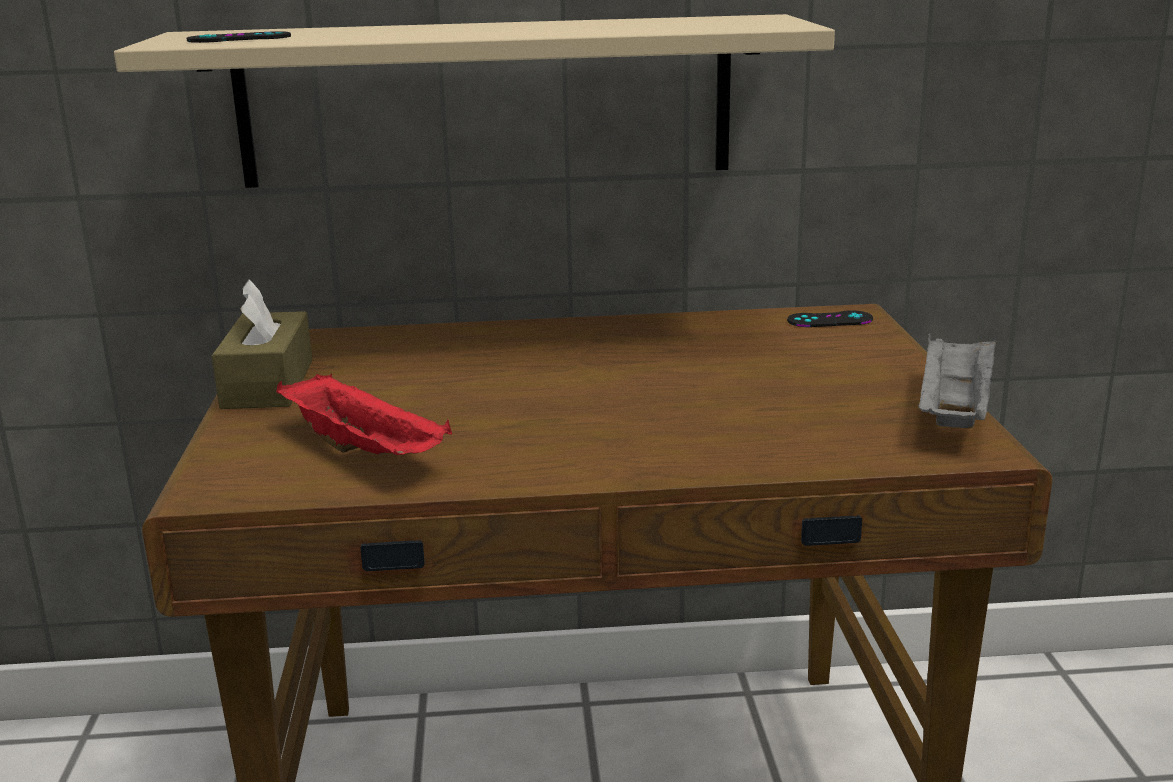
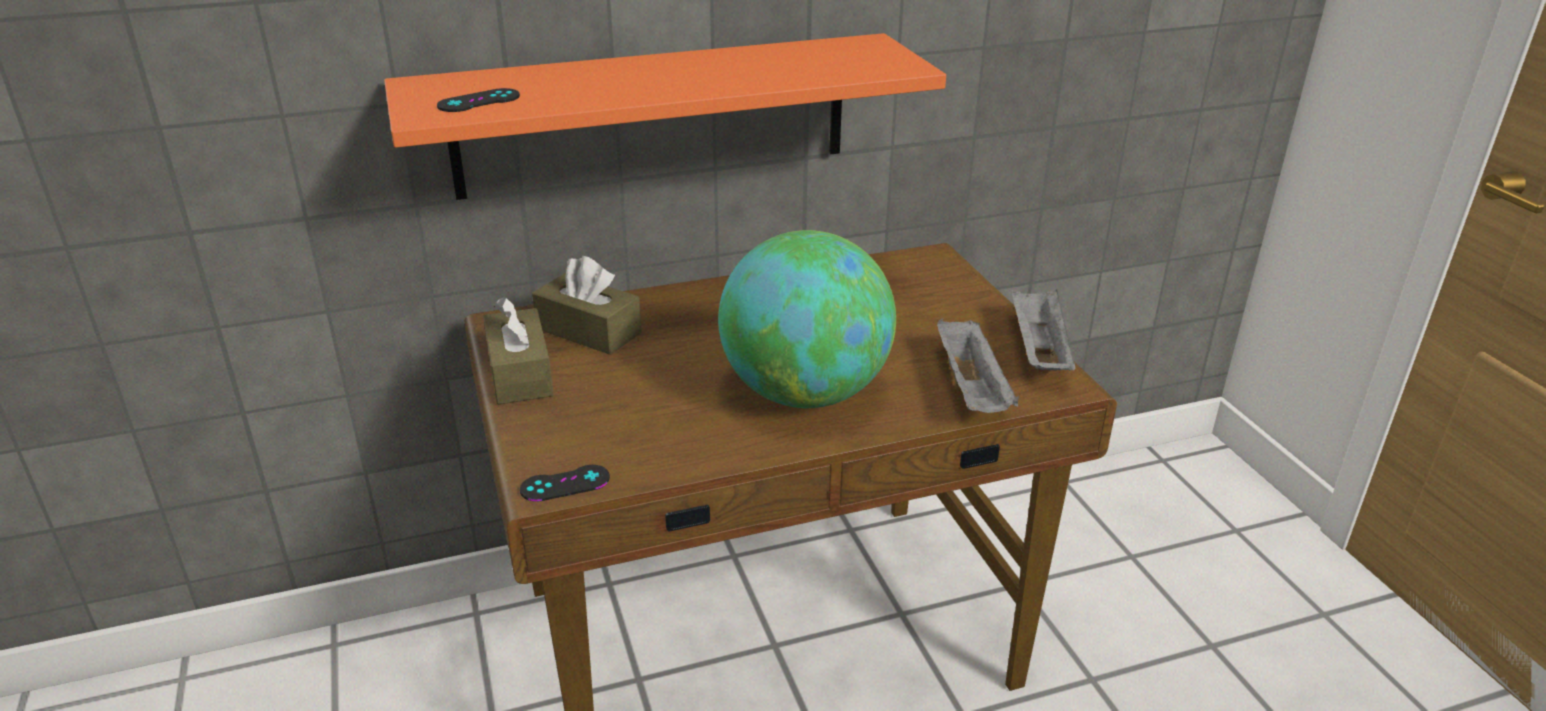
camera: 15 degrees left, 10 degrees up
beige shelf [114,14,835,188] -> orange shelf [384,33,946,200]
red tray [276,373,452,455] -> none
black game controller [787,310,873,327] -> black game controller moved to [520,465,610,502]
none -> brown tissue box [532,256,642,355]
none -> globe [718,230,896,408]
none -> grey tray [937,318,1019,413]

